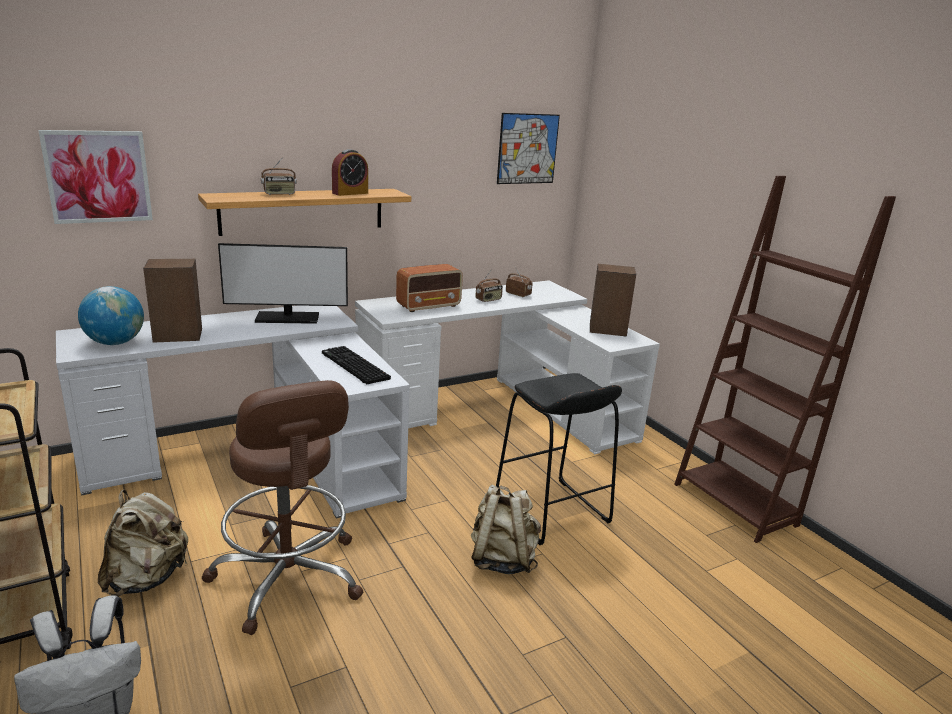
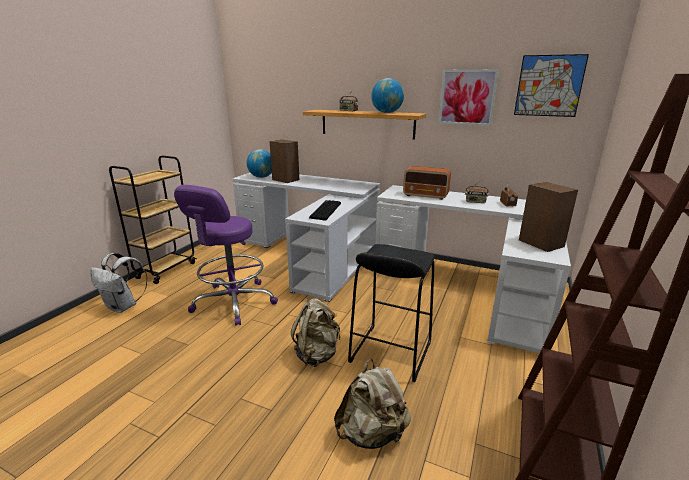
camera: 55 degrees right, 0 degrees up
picture [38,130,153,224] -> picture moved to [439,69,499,126]
beige backpack [98,490,188,597] -> beige backpack moved to [334,359,411,449]
brown stool [202,380,363,635] -> purple stool [174,185,278,326]
monitor [218,243,348,324] -> none
alarm clock [332,149,368,196] -> globe [371,78,404,113]

